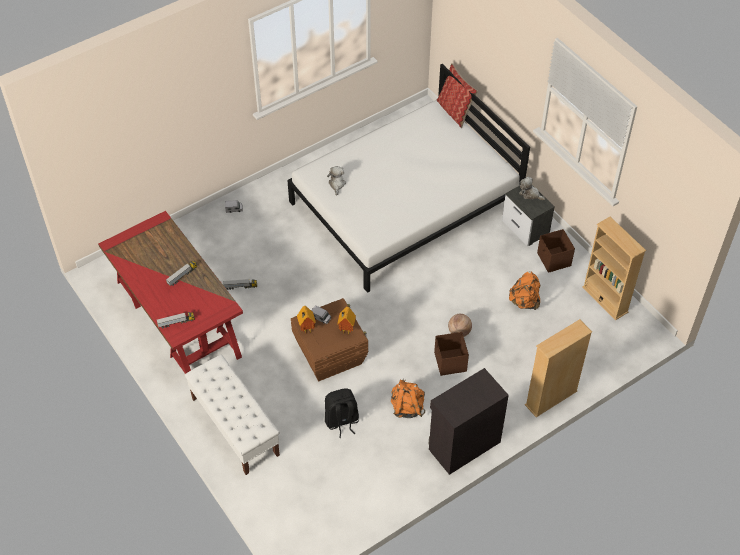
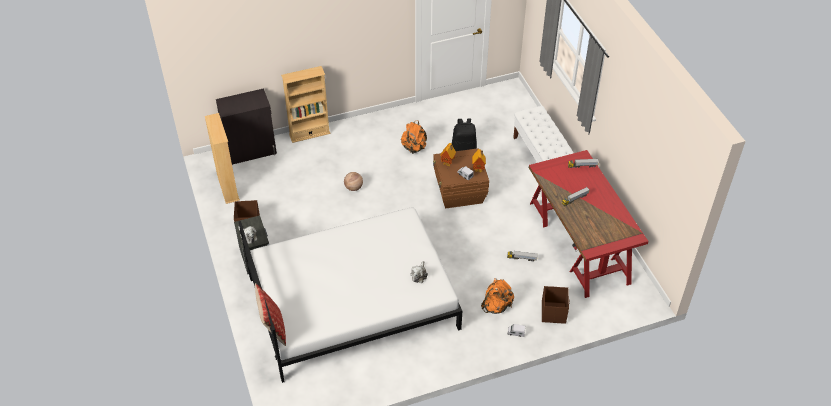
camera: 165 degrees left, 5 degrees down
black cabinet [429,368,509,475] -> black cabinet moved to [216,88,277,165]
brown storage box [434,332,469,376] -> brown storage box moved to [542,286,570,324]
orange backpack [509,272,540,310] -> orange backpack moved to [481,278,514,314]

